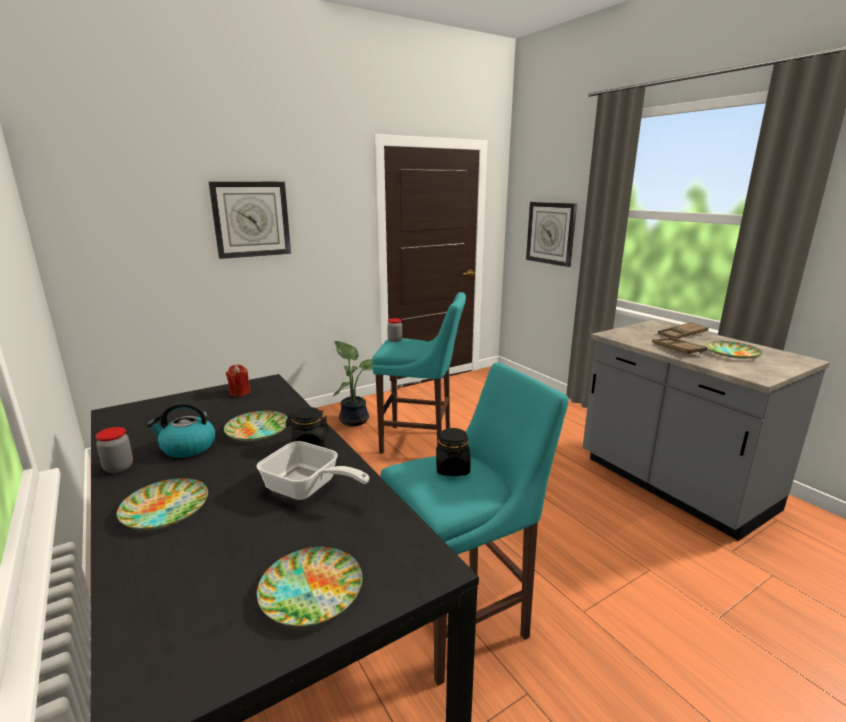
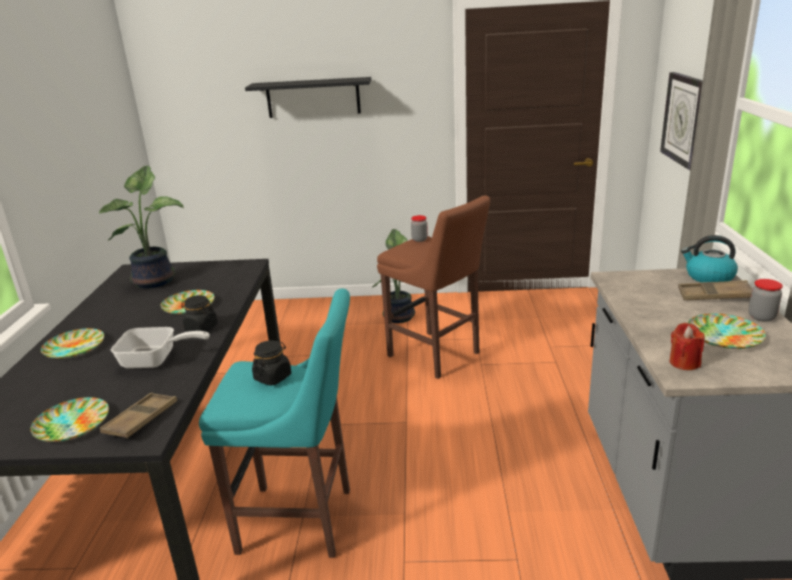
camera: 35 degrees right, 5 degrees up
jar [95,427,133,473] -> jar moved to [748,279,783,322]
kettle [147,401,215,458] -> kettle moved to [681,235,738,283]
wall clock [208,181,291,259] -> black shelf [245,77,371,118]
red candle [226,365,250,397] -> red candle moved to [670,323,705,370]
frying pan [256,441,369,500] -> frying pan turned 60 degrees counterclockwise [111,327,210,369]
turquoise stool [372,292,466,454] -> brown stool [377,195,490,379]
brown tray [652,337,707,355] -> brown tray moved to [99,393,177,439]
none -> potted plant [99,166,184,289]

